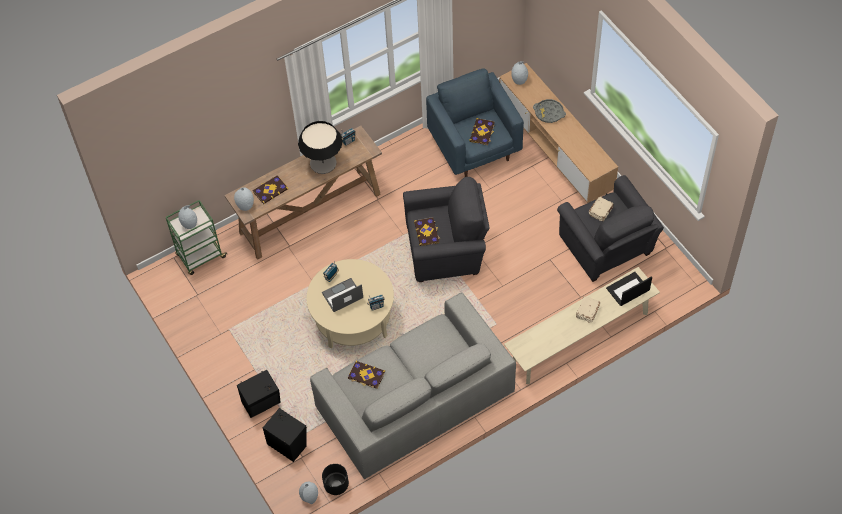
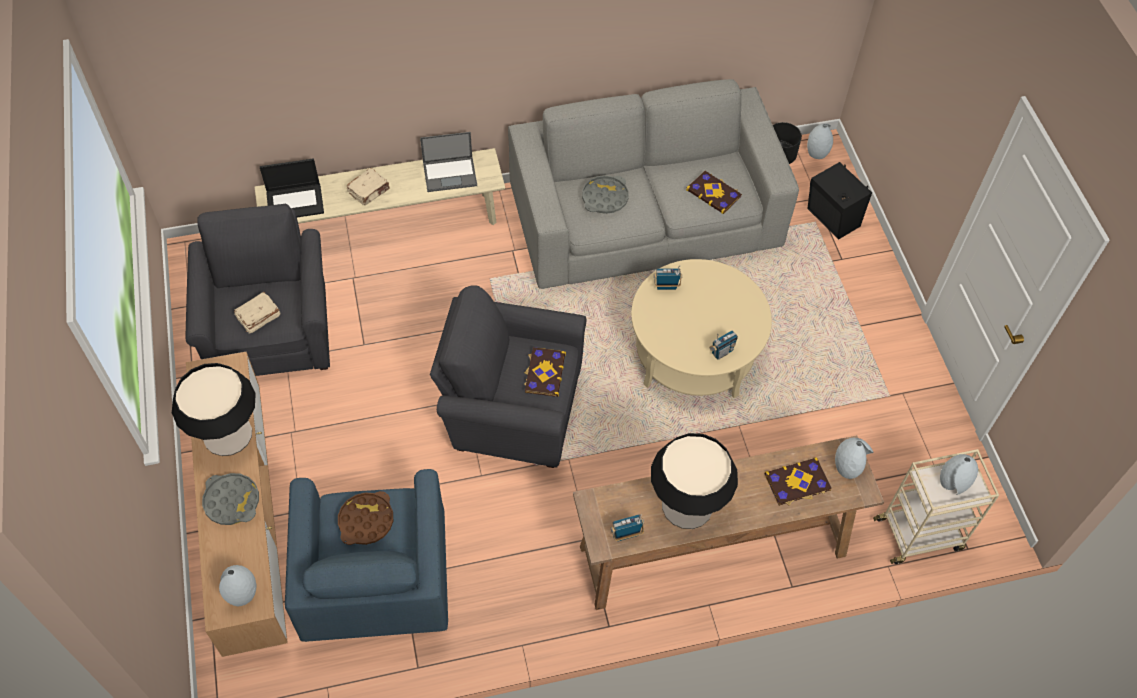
camera: 165 degrees left, 0 degrees up
green cart [166,200,228,275] -> beige cart [873,449,999,564]
black speaker [237,370,281,418] -> none
laptop [322,278,363,312] -> laptop moved to [420,132,477,192]
book [469,118,495,145] -> brown tray [338,491,393,545]
none -> table lamp [172,363,256,456]
none -> grey tray [582,176,629,214]

